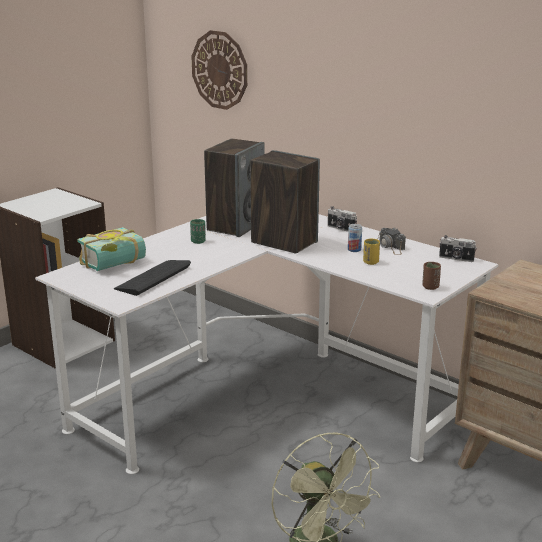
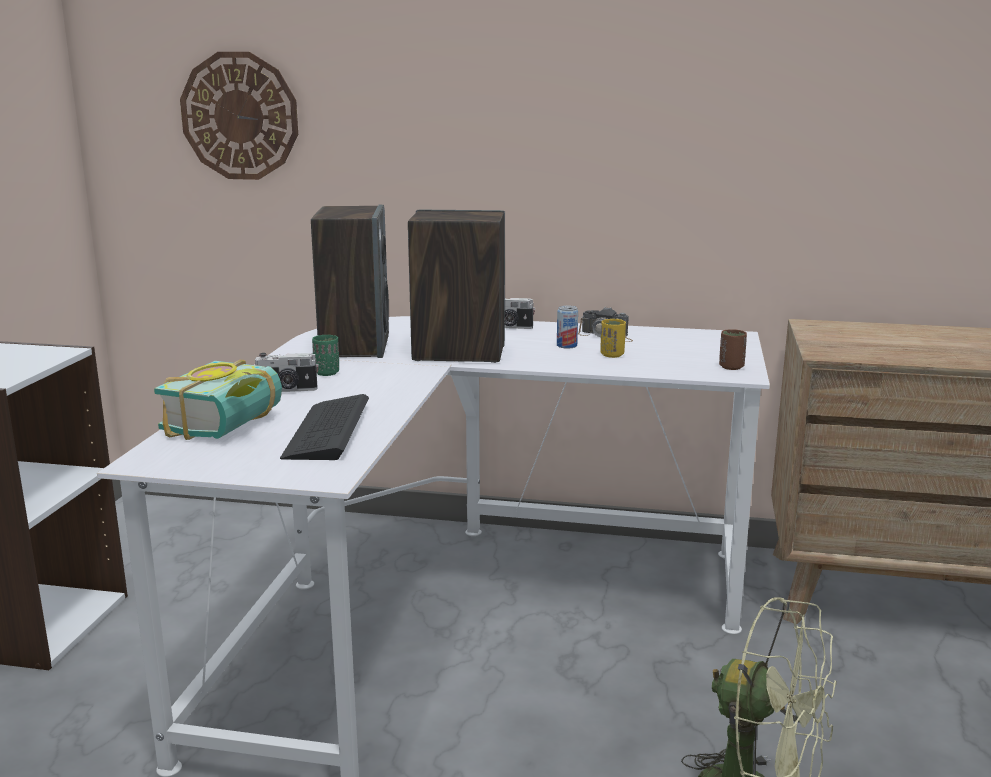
camera: 30 degrees left, 5 degrees down
camera [439,235,477,262] -> camera moved to [255,353,319,392]

